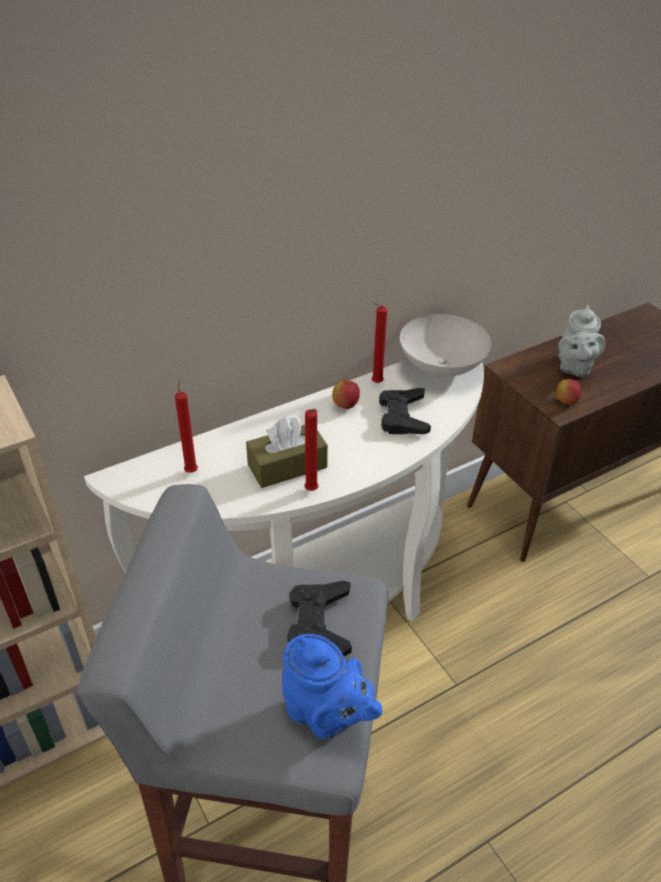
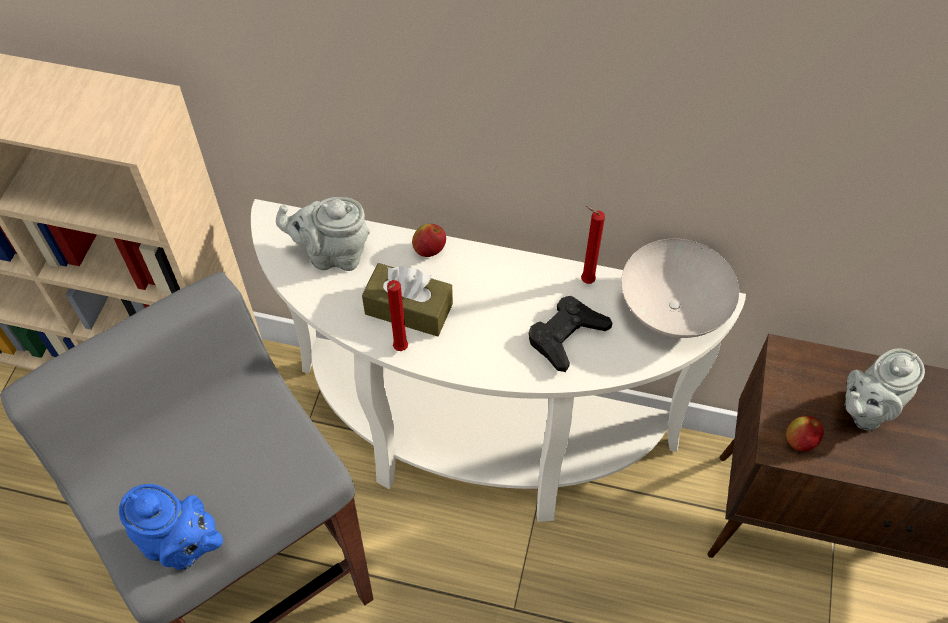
camera: 45 degrees right, 15 degrees up
red candle [175,378,198,473] -> grey teapot [276,197,370,271]
blue teapot [282,634,382,740] -> blue teapot turned 60 degrees counterclockwise [119,484,223,570]
black game controller [287,581,352,656] -> none
apple [332,380,360,409] -> apple moved to [412,224,446,257]

